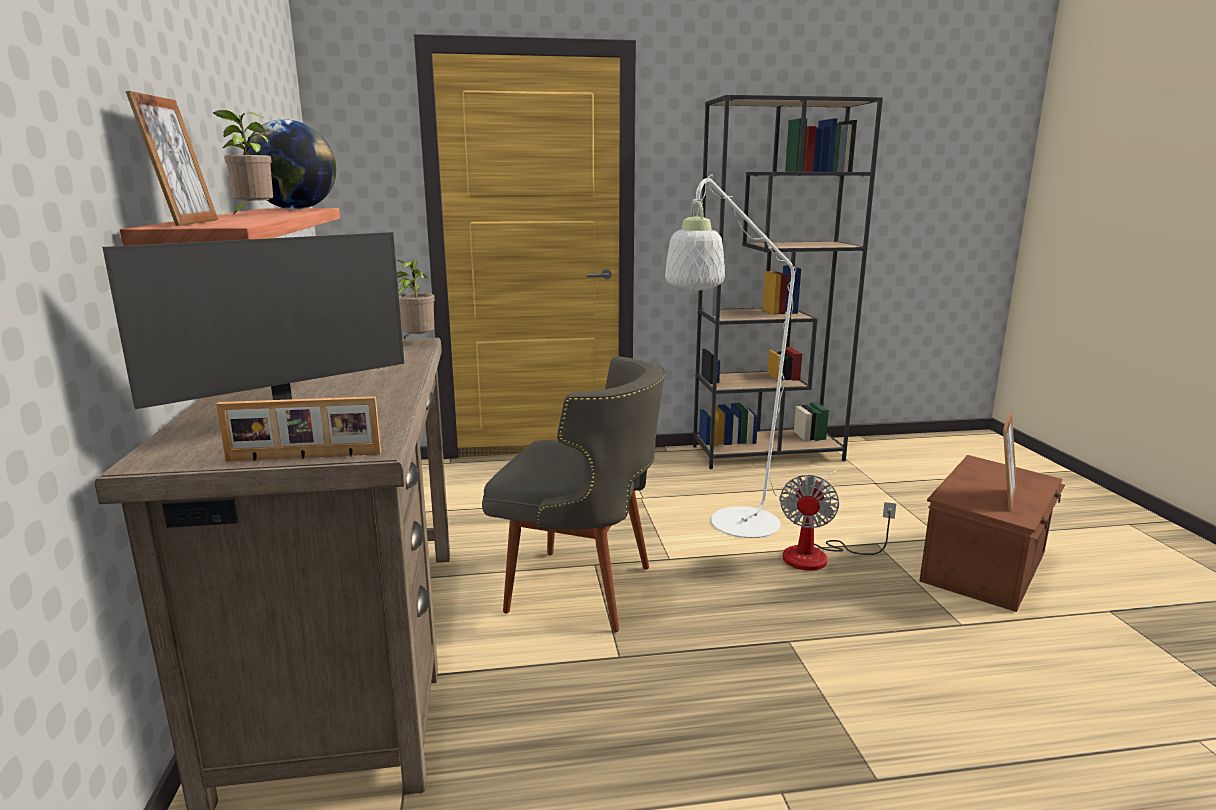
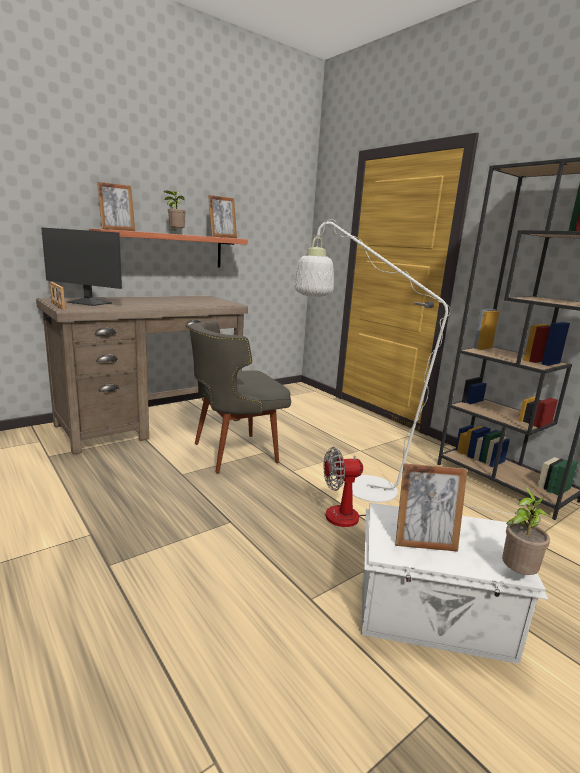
camera: 60 degrees right, 0 degrees up
globe [243,119,336,209] -> picture frame [208,195,237,238]
potted plant [397,258,435,340] -> potted plant moved to [502,487,552,575]
grey chair [482,356,665,633] -> grey chair turned 75 degrees clockwise [189,321,291,474]
brown storage box [919,455,1065,612] -> white storage box [361,503,549,664]

